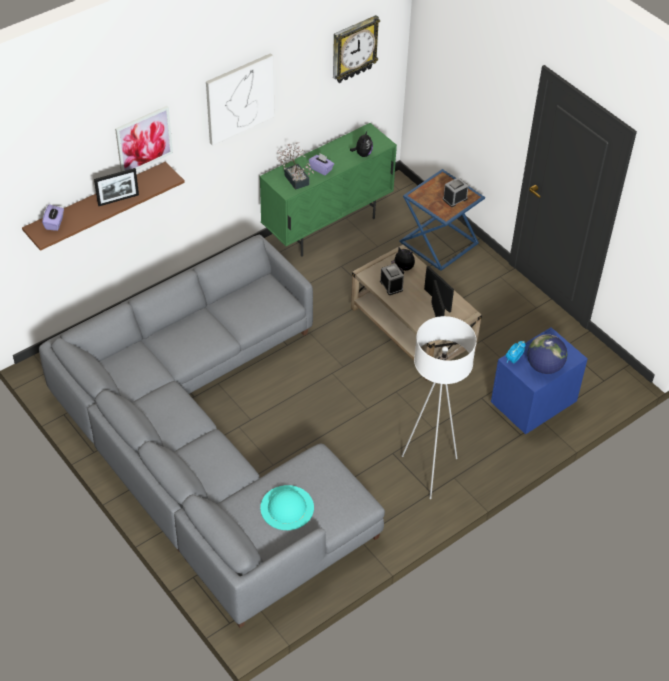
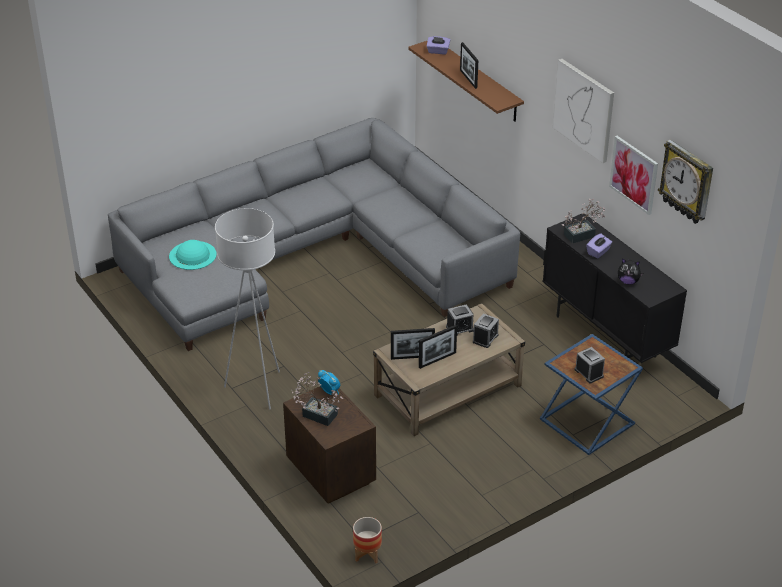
camera: 95 degrees right, 10 degrees down
picture [115,106,173,172] -> picture moved to [609,136,658,215]
green cabinet [259,123,397,257] -> black cabinet [543,213,687,363]
plush toy [391,247,415,274] -> alarm clock [473,314,499,348]
blue nightstand [491,327,588,434] -> brown nightstand [283,386,376,504]
globe [527,334,567,374] -> potted plant [291,372,344,426]
none -> planter [353,517,382,563]

